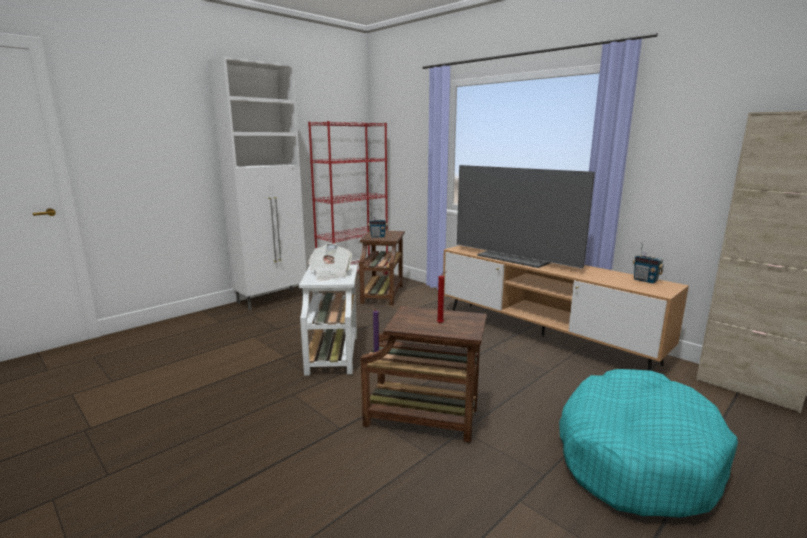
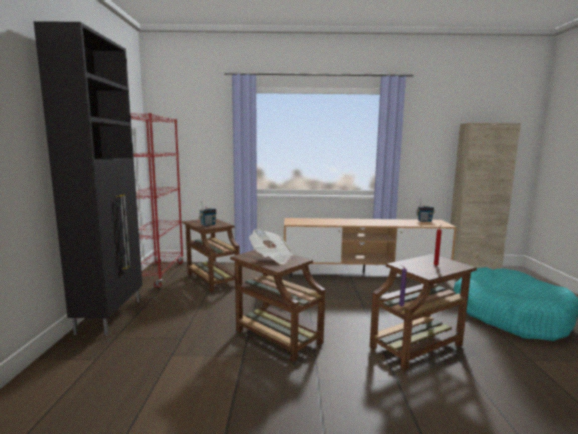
camera: 45 degrees left, 5 degrees down
white cabinet [208,56,306,311] -> black cabinet [34,21,143,335]
white side table [299,265,358,376] -> brown side table [230,250,326,362]
television [457,165,595,269] -> none

